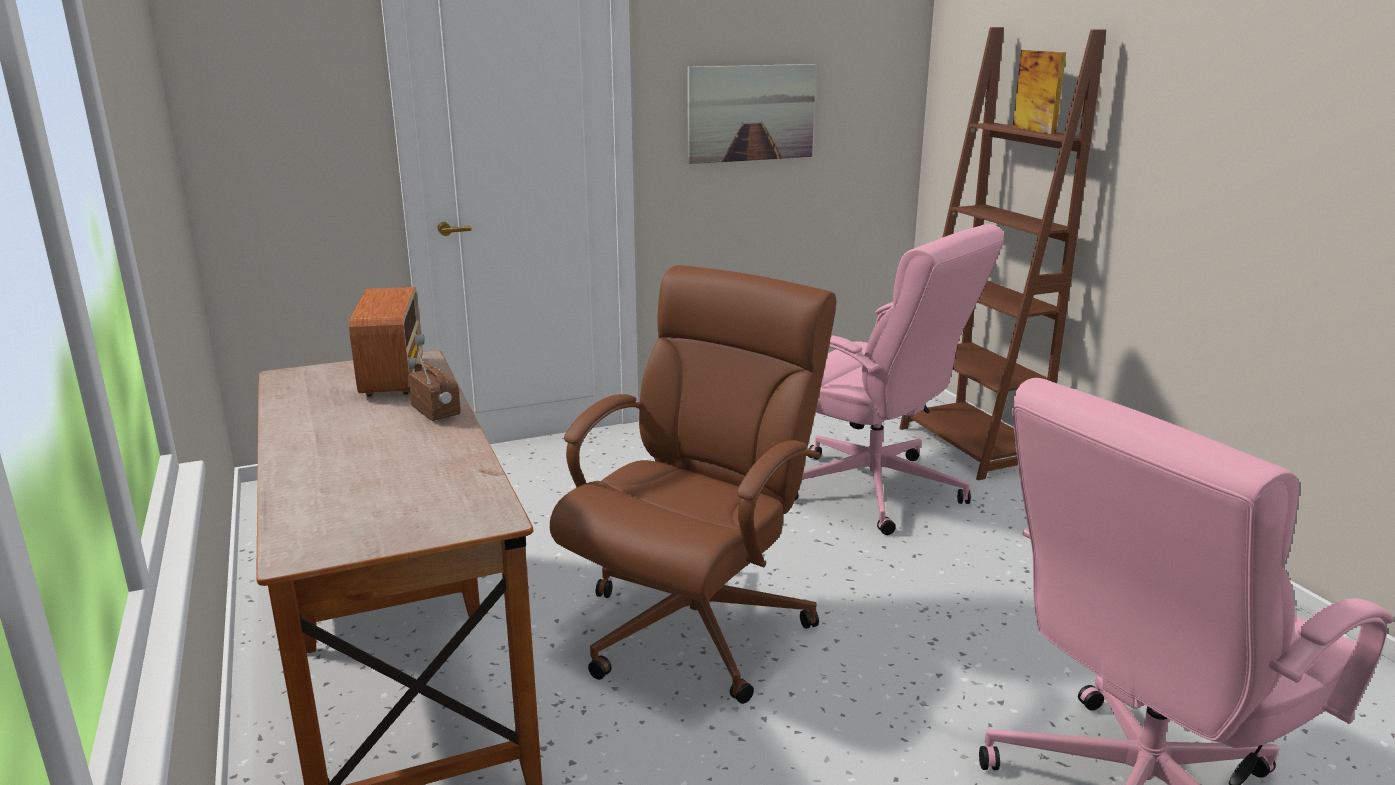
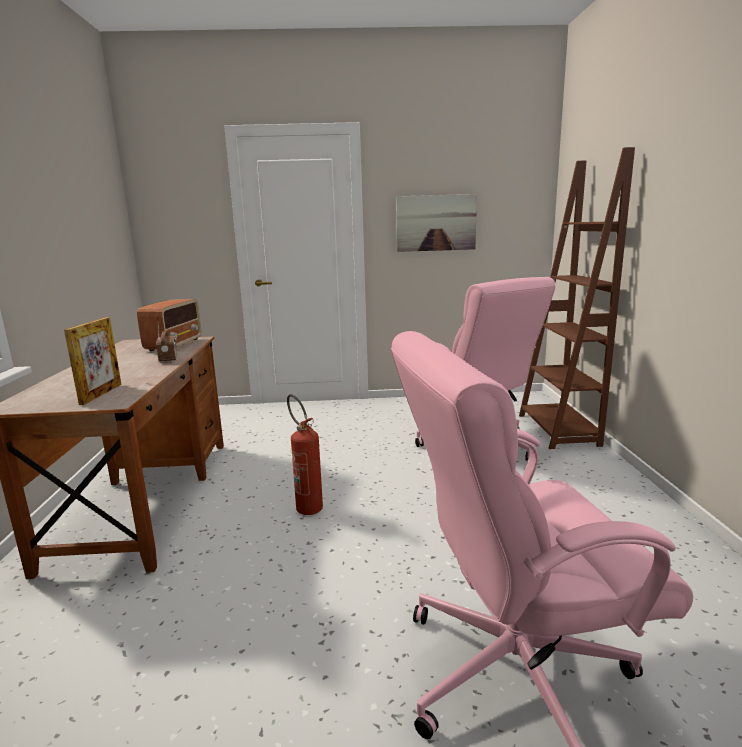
camera: 20 degrees right, 5 degrees down
brown office chair [550,265,836,704] -> fire extinguisher [287,394,323,515]
picture frame [1013,50,1066,134] -> picture frame moved to [64,317,121,405]

